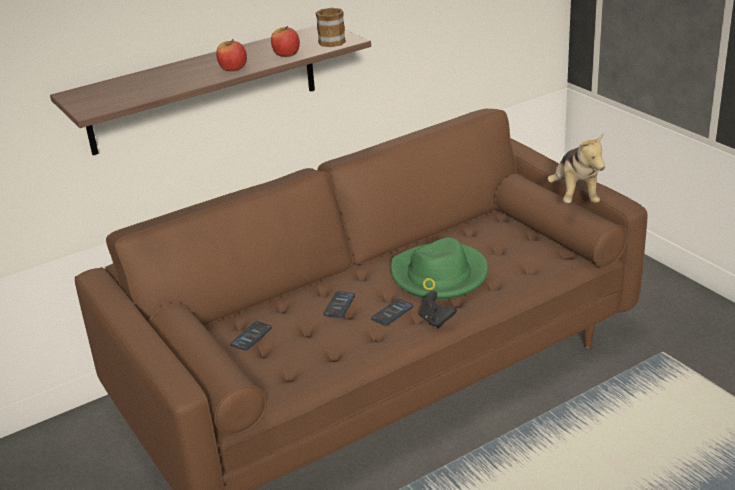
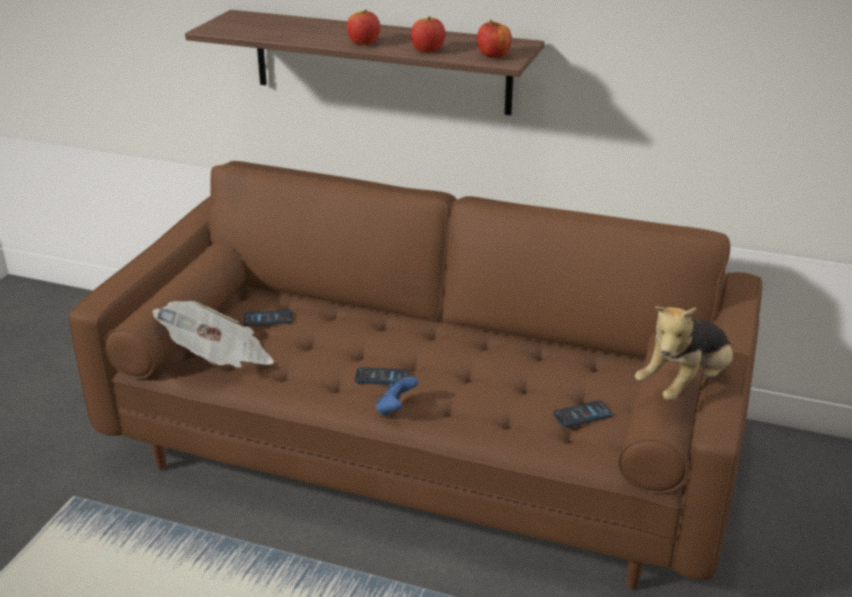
camera: 50 degrees right, 0 degrees up
mug [316,7,346,47] -> apple [477,20,512,58]
phone [323,291,355,318] -> phone moved to [553,400,613,428]
green hat [391,238,488,300] -> none
black game controller [419,291,457,329] -> blue game controller [376,376,418,416]
none -> newspaper [152,301,275,368]

